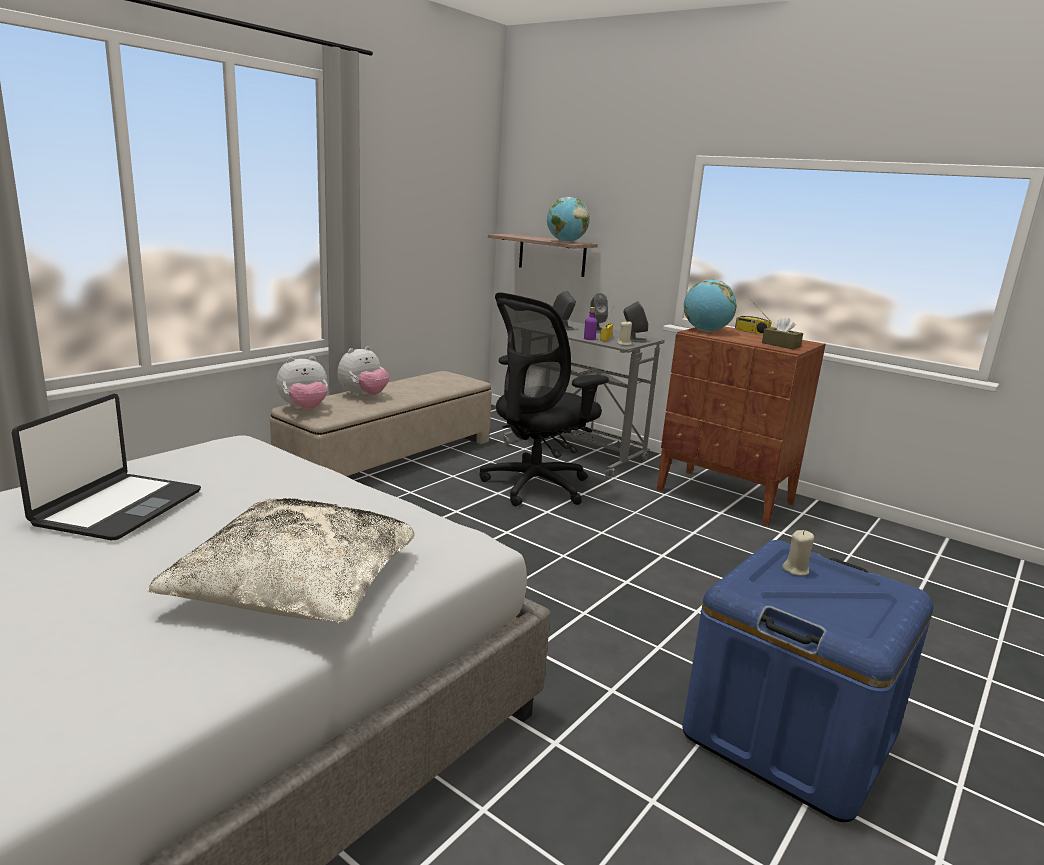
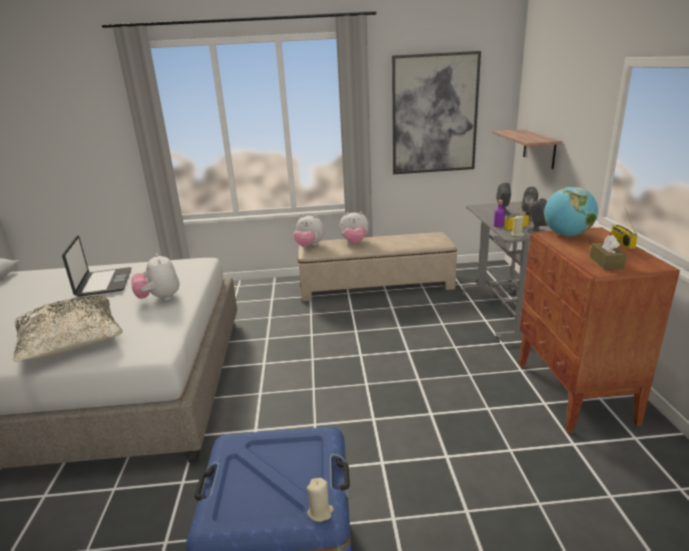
camera: 50 degrees right, 5 degrees up
laptop [12,394,201,540] -> laptop turned 75 degrees counterclockwise [62,235,131,297]
black office chair [480,293,609,506] -> none
globe [547,197,590,242] -> none
beige candle [782,530,814,576] -> beige candle moved to [307,478,334,522]
none -> plush toy [131,253,180,301]
none -> picture [392,51,481,174]

